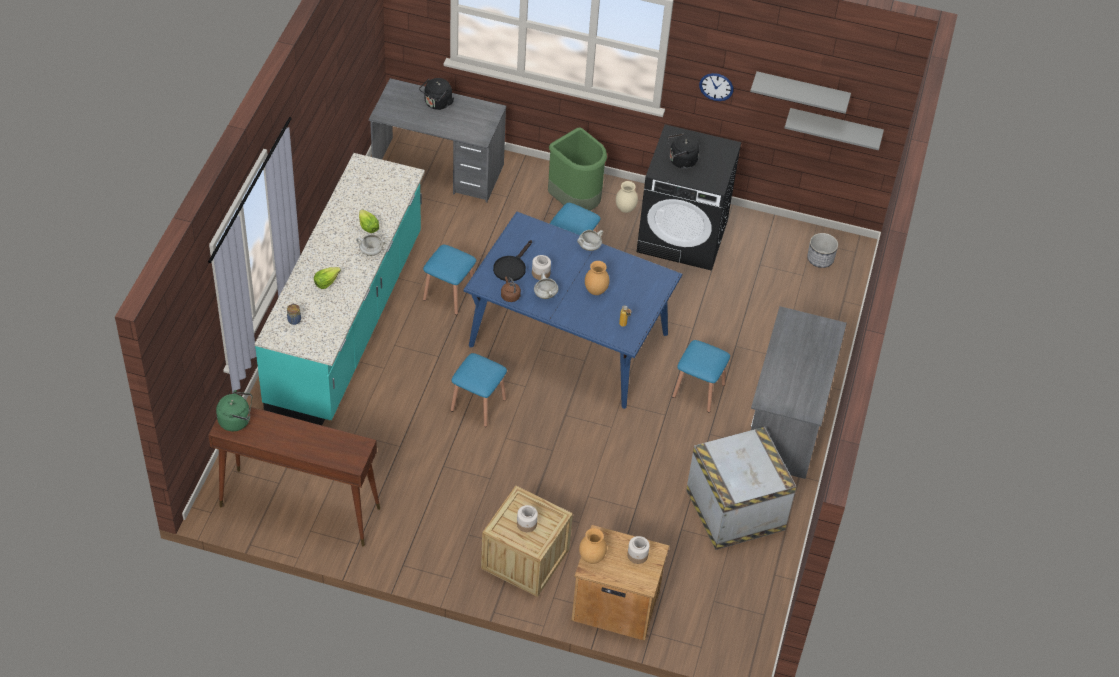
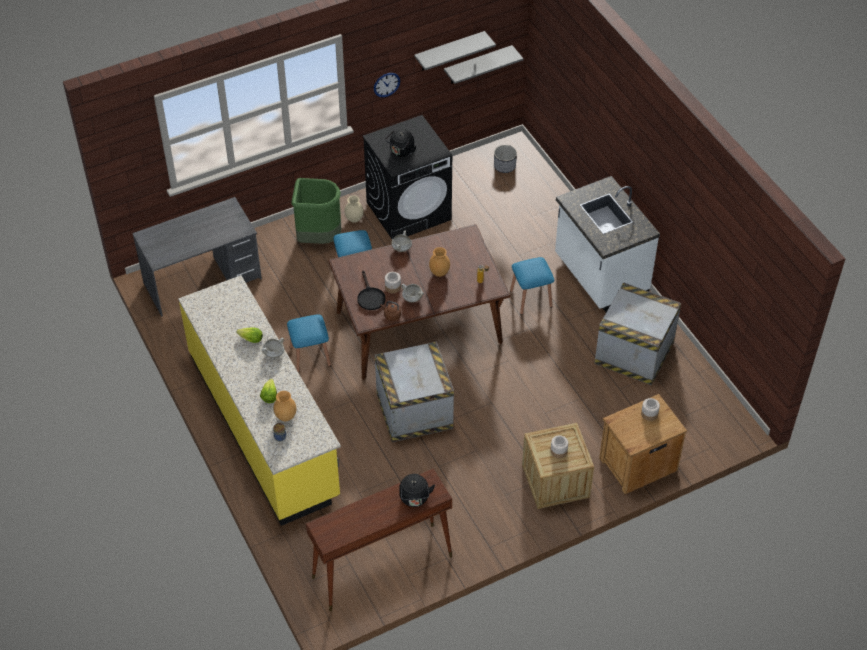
camera: 40 degrees left, 0 degrees up
green kettle [216,390,252,431] -> none
turquoise counter [255,153,425,425] -> yellow counter [178,275,341,526]
black kettle [419,78,454,110] -> black kettle moved to [399,474,435,507]
blue stool [451,353,507,427] -> crate [375,342,454,442]
blue dining table [463,212,682,409] -> brown dining table [328,224,510,380]
brown vase [579,528,607,564] -> brown vase moved to [273,391,297,421]
grey desk [751,306,847,479] -> white counter [555,176,660,312]

